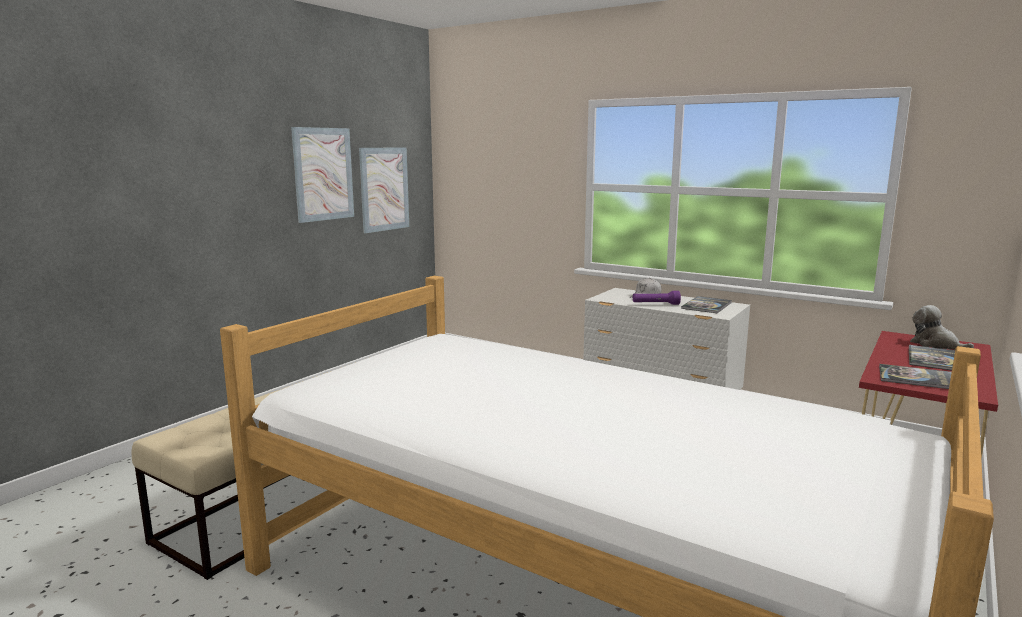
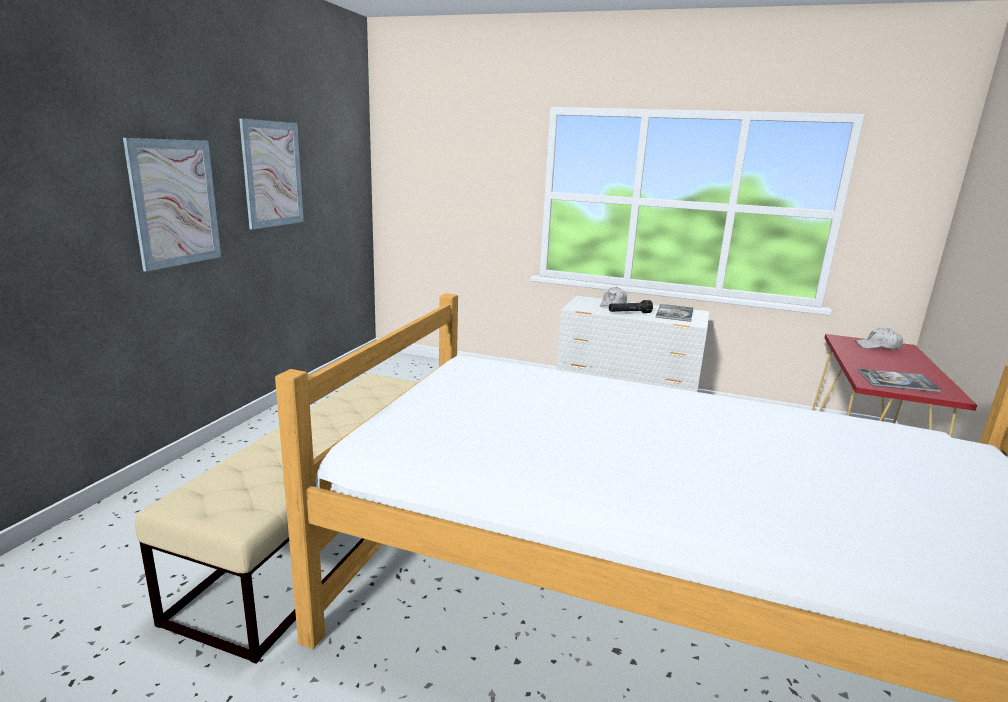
camera: 15 degrees left, 5 degrees up
picture [359,148,409,233] -> picture moved to [123,138,221,272]
purple flashlight [633,291,681,305] -> black flashlight [609,300,653,313]
book [909,345,955,370] -> none
plush toy [910,305,974,350] -> white cap [855,328,903,349]

